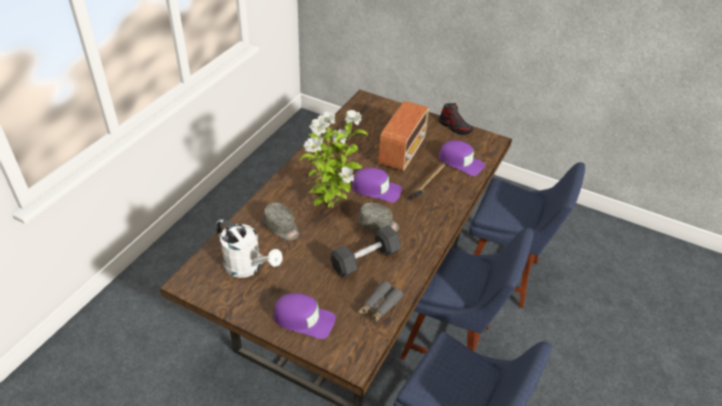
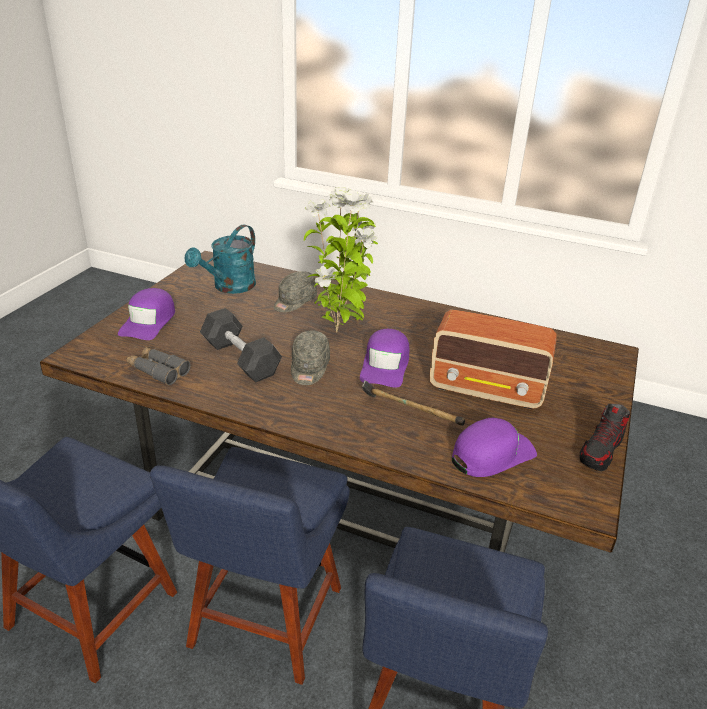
camera: 85 degrees right, 10 degrees down
white watering can [216,218,283,278] -> turquoise watering can [185,224,256,294]
purple cap [438,140,485,176] -> purple cap turned 150 degrees counterclockwise [452,418,537,477]

